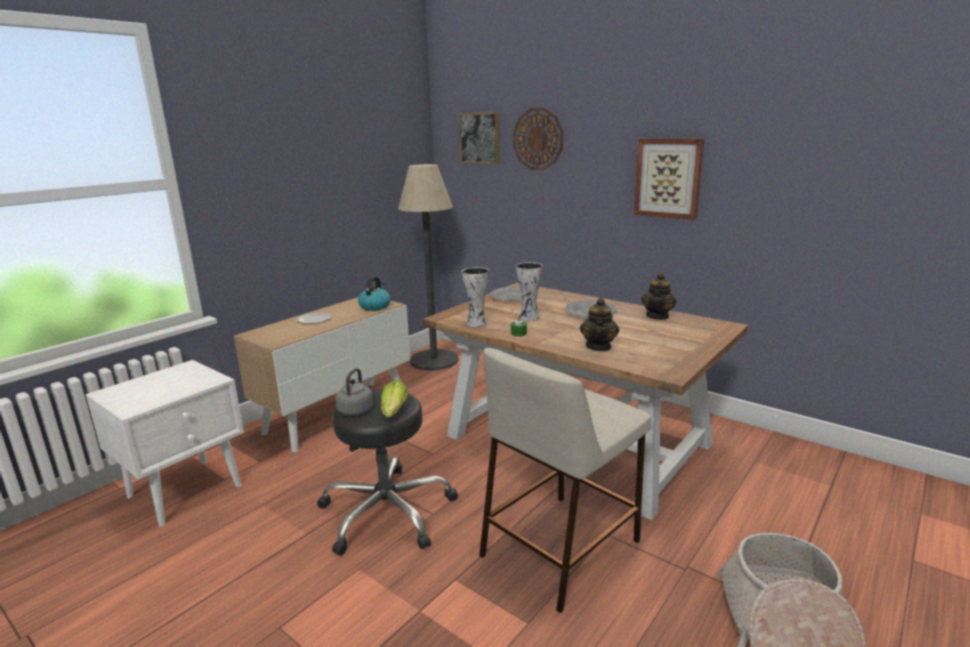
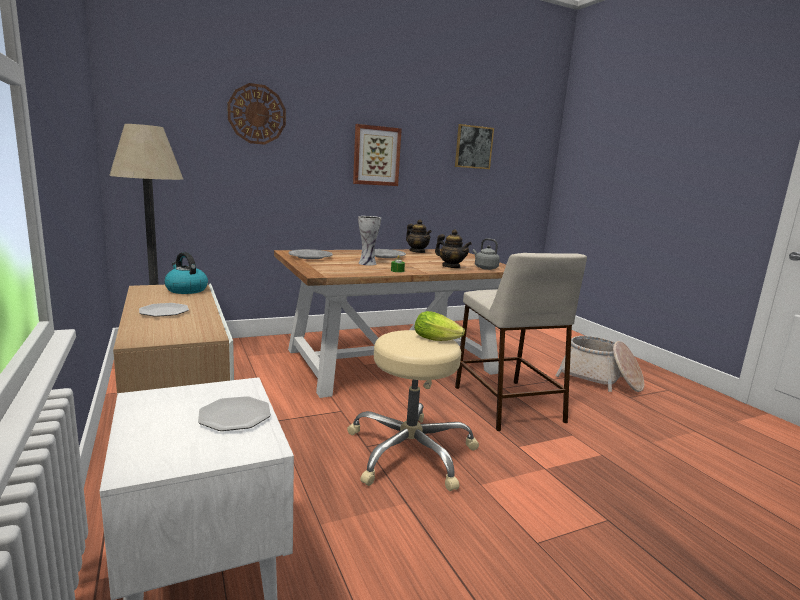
camera: 65 degrees left, 5 degrees down
black stool [317,390,458,556] -> beige stool [347,330,479,491]
grey kettle [336,368,373,416] -> grey kettle moved to [473,238,500,270]
picture [459,112,500,164] -> picture moved to [455,124,494,169]
vase [462,267,489,327] -> none
none -> plate [198,396,271,431]

